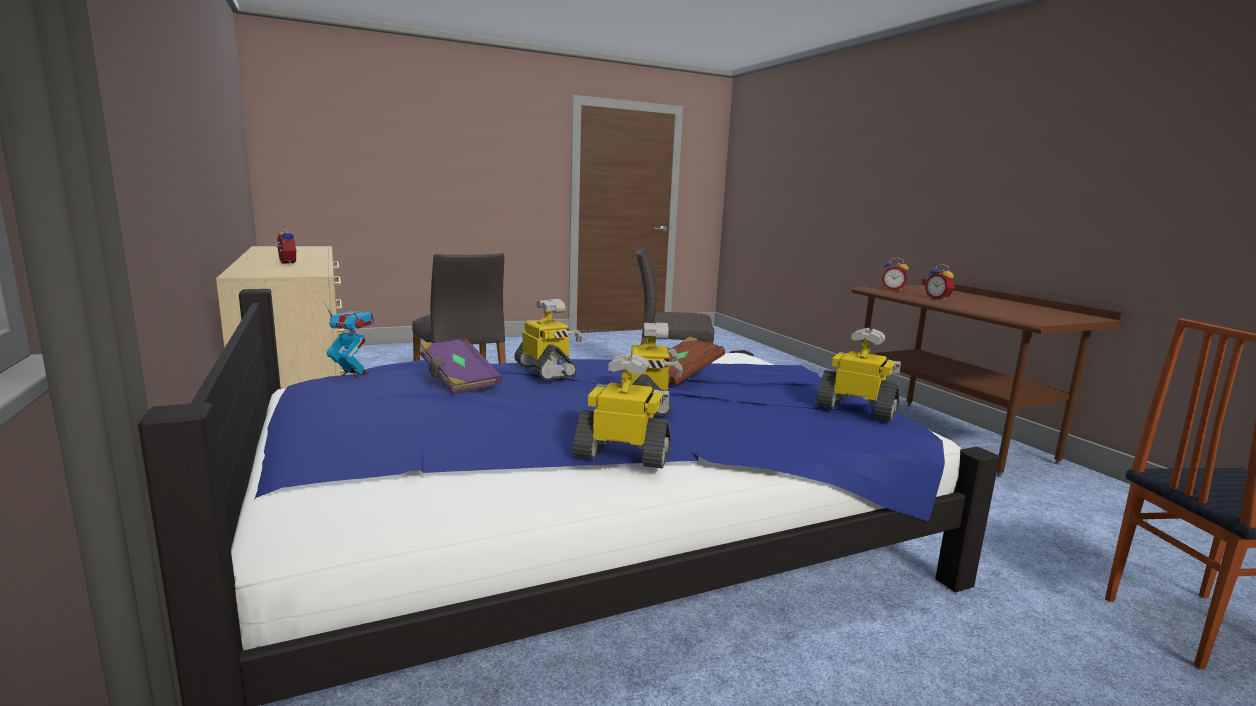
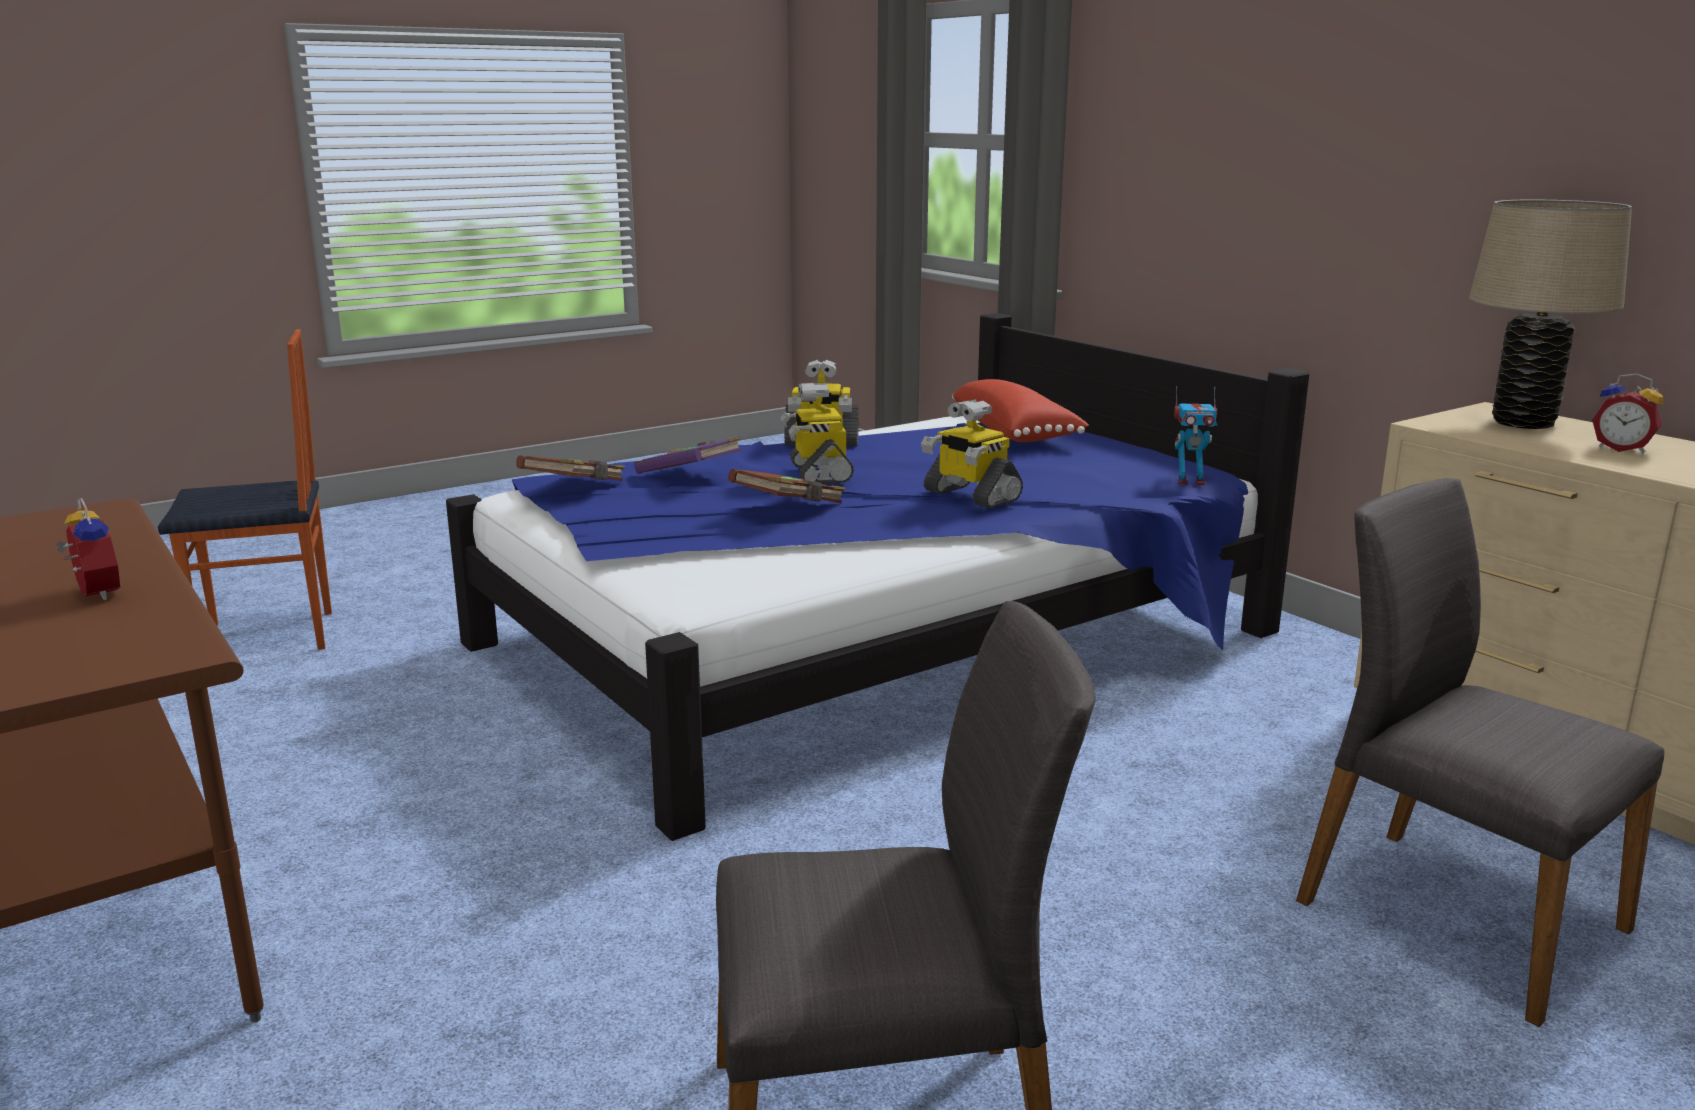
camera: 170 degrees right, 5 degrees up
purple book [420,339,502,395] -> purple book moved to [634,436,742,474]
toy robot [817,328,901,421] -> brown book [516,456,625,481]
alarm clock [881,258,909,291] -> none
none -> red pillow [952,379,1089,442]
none -> beige table lamp [1469,200,1632,429]

